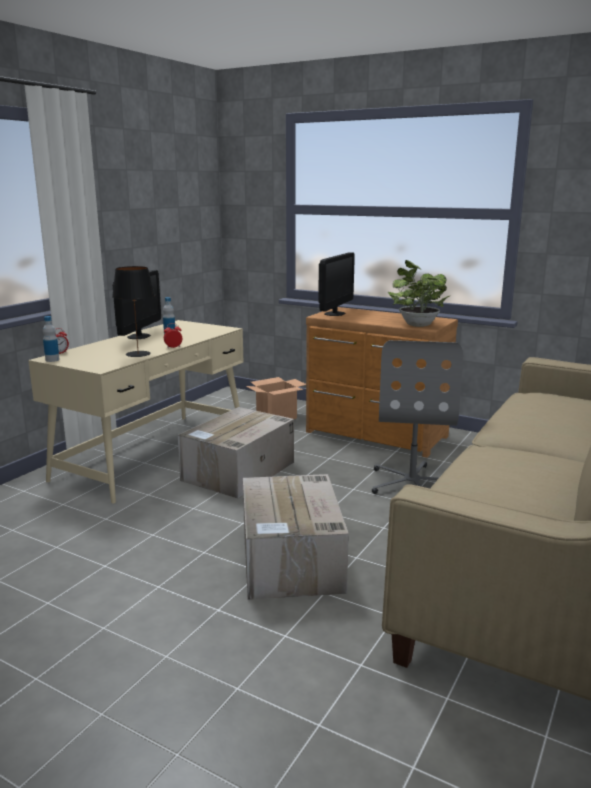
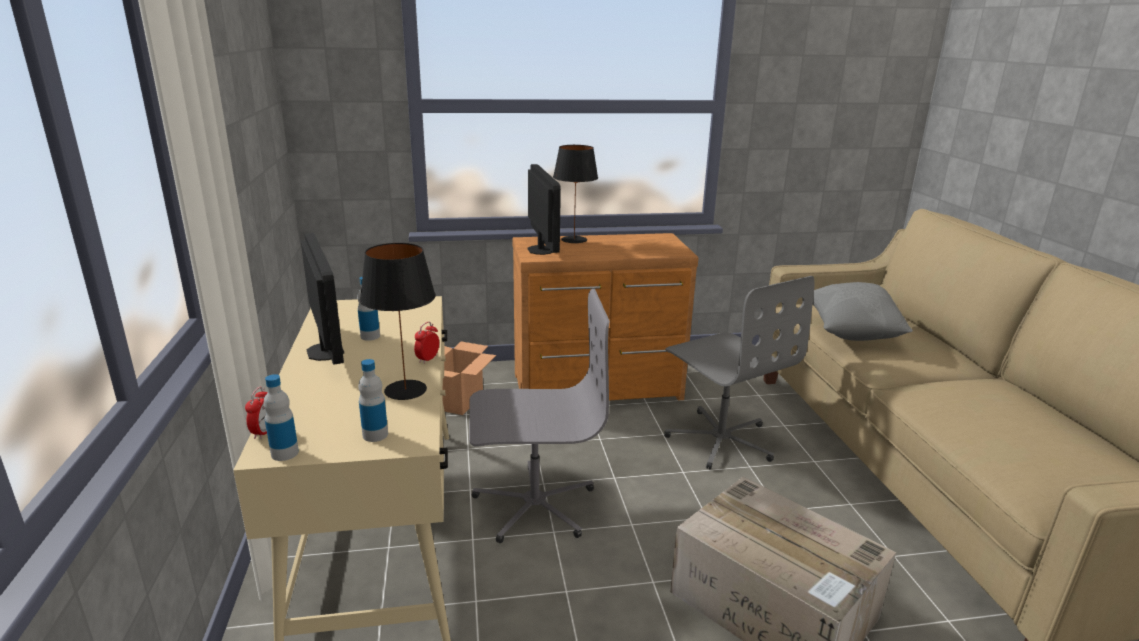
camera: 40 degrees left, 5 degrees up
cardboard box [178,407,294,499] -> grey office chair [469,289,610,543]
potted plant [388,260,451,327] -> none
none -> bottle [358,359,388,442]
none -> black table lamp [553,145,598,243]
none -> grey pillow [813,282,913,341]

